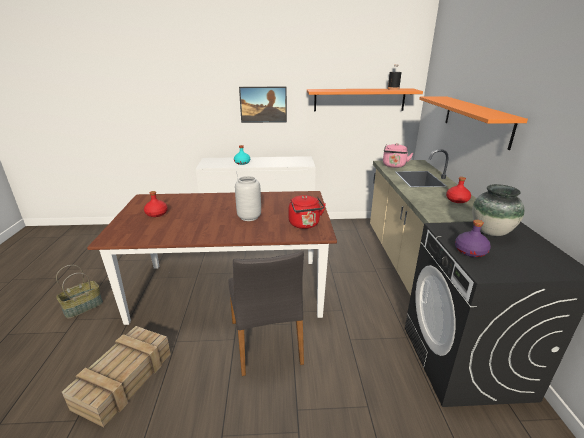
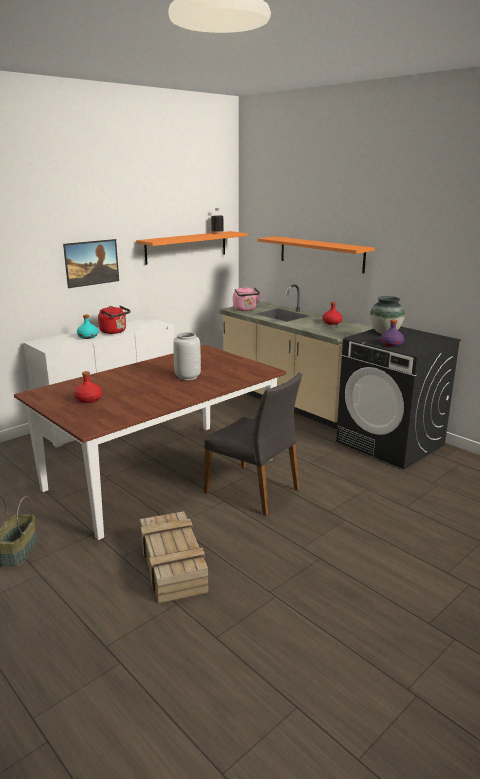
camera: 40 degrees left, 5 degrees down
red kettle [289,195,326,229] -> red kettle moved to [98,306,130,334]

